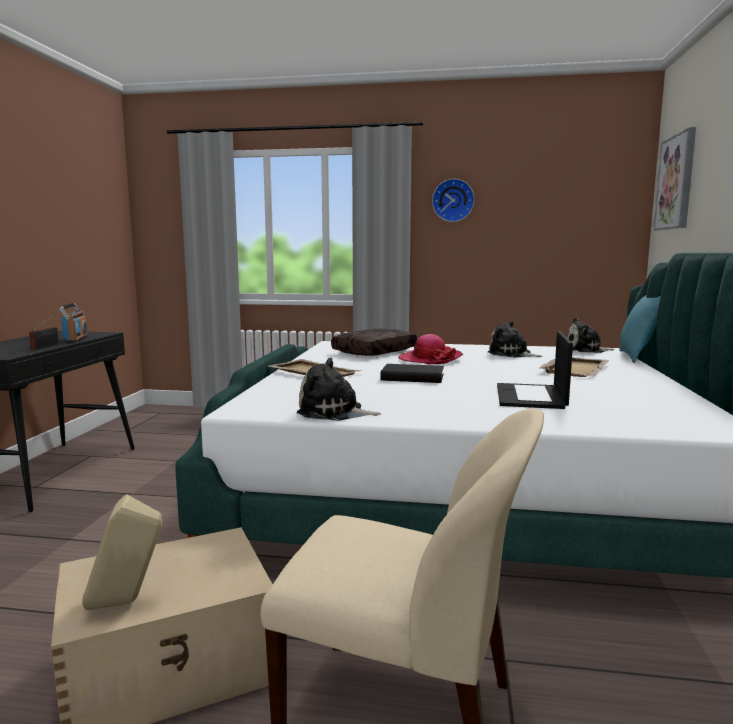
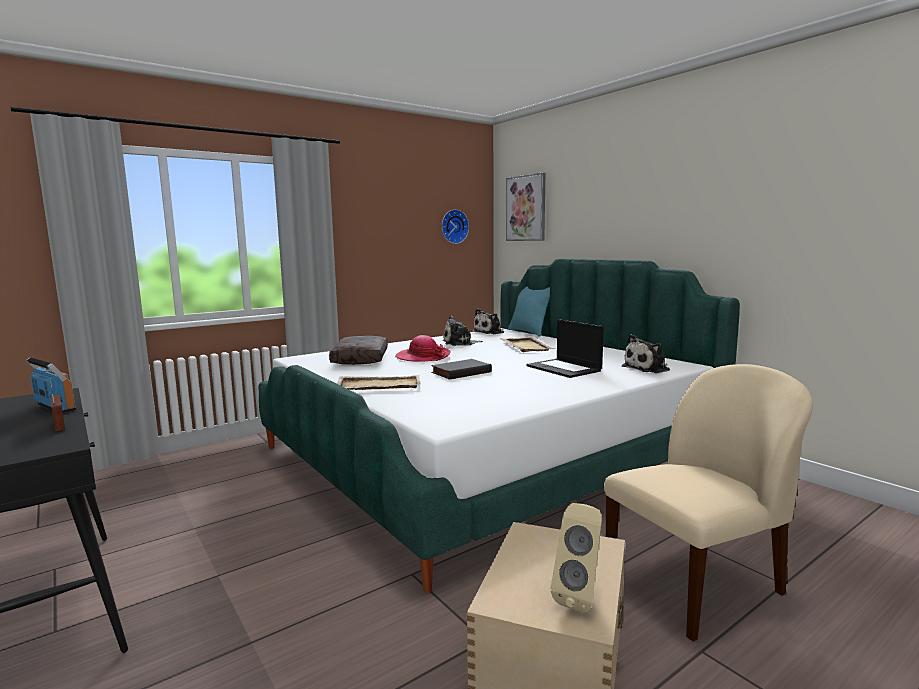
camera: 45 degrees left, 0 degrees up
plush toy [297,358,381,421] -> plush toy moved to [621,334,670,373]
wall clock [432,178,475,222] -> wall clock moved to [442,209,469,244]

